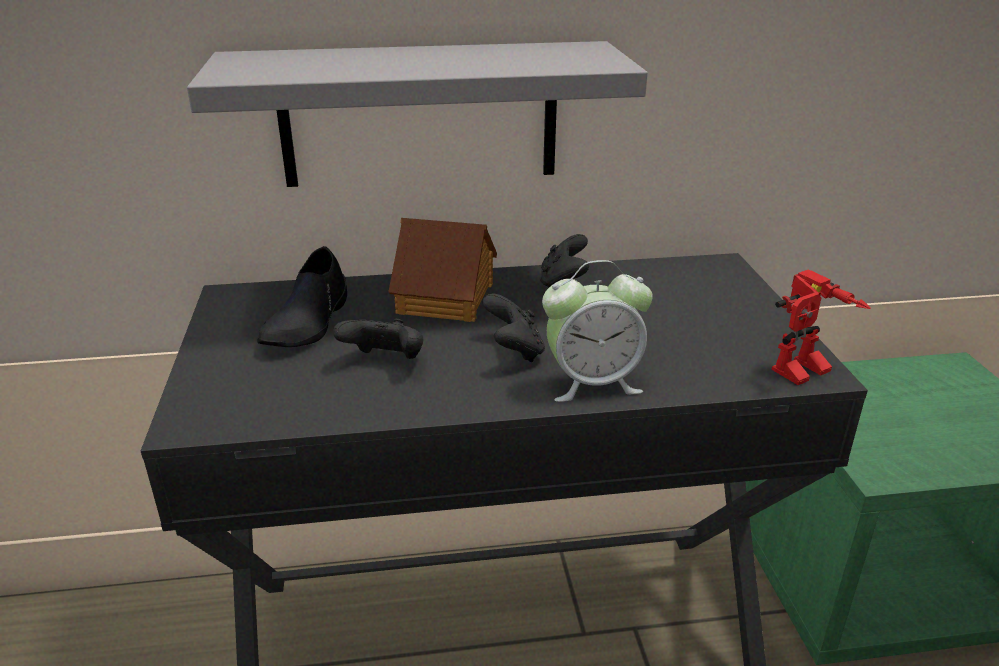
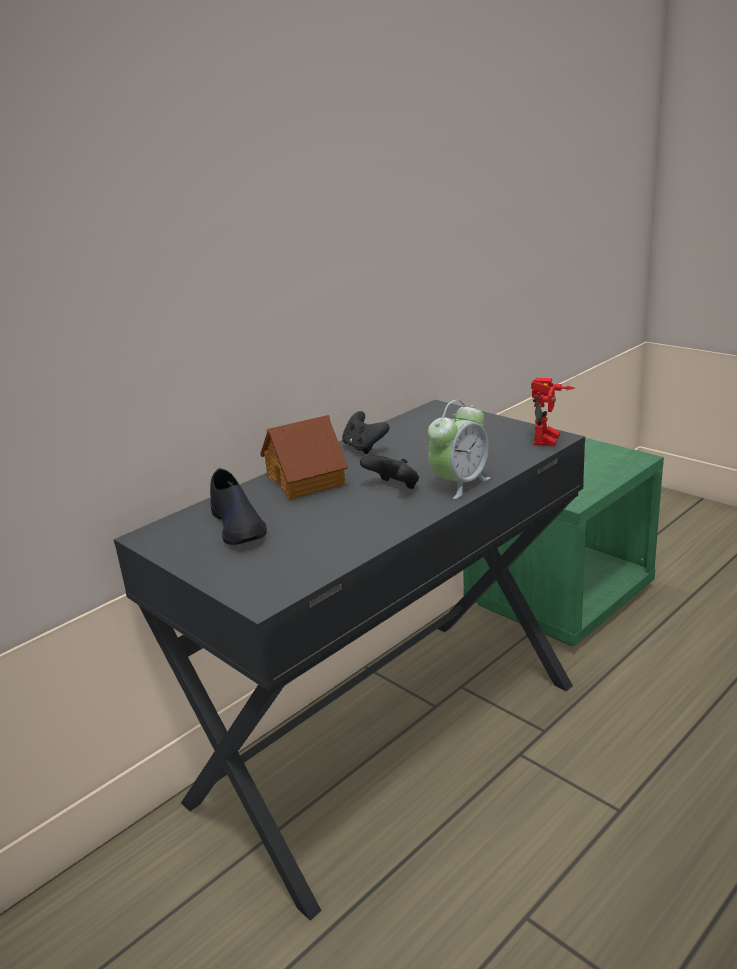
camera: 35 degrees left, 5 degrees down
grey shelf [187,41,648,187] -> none
black game controller [333,319,423,359] -> none

